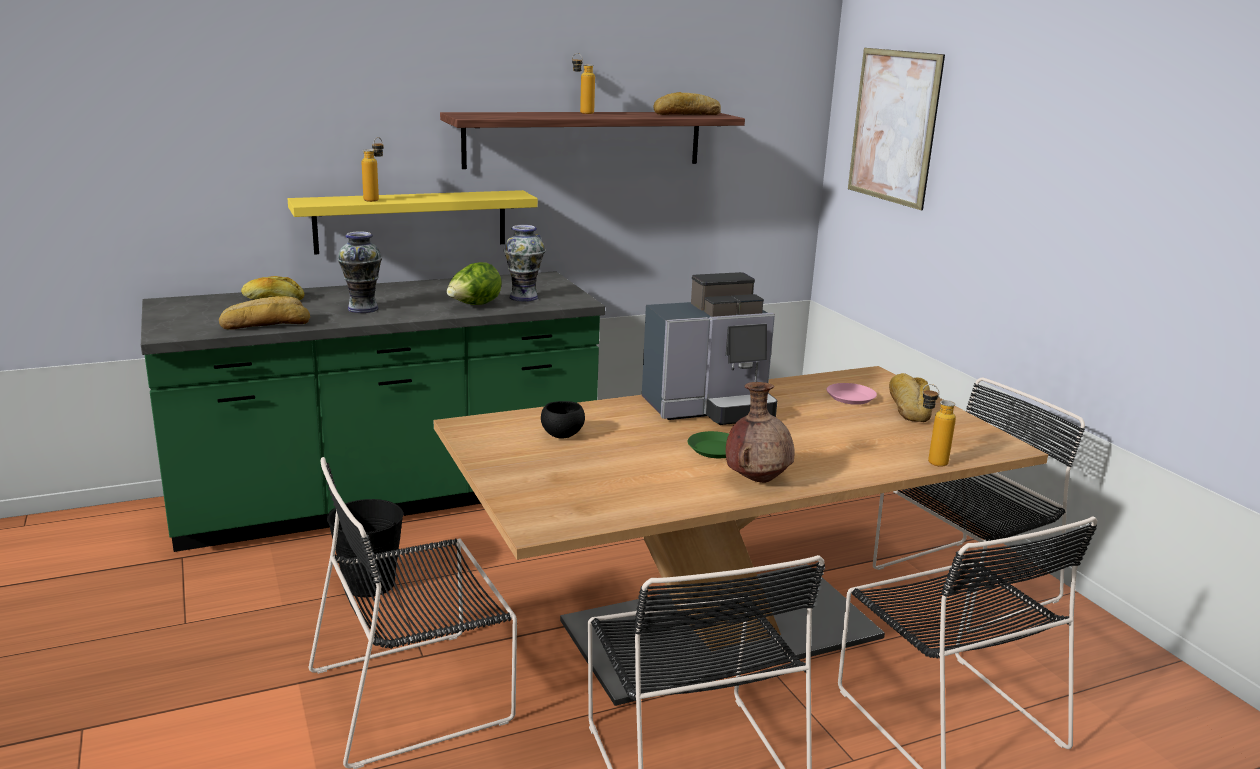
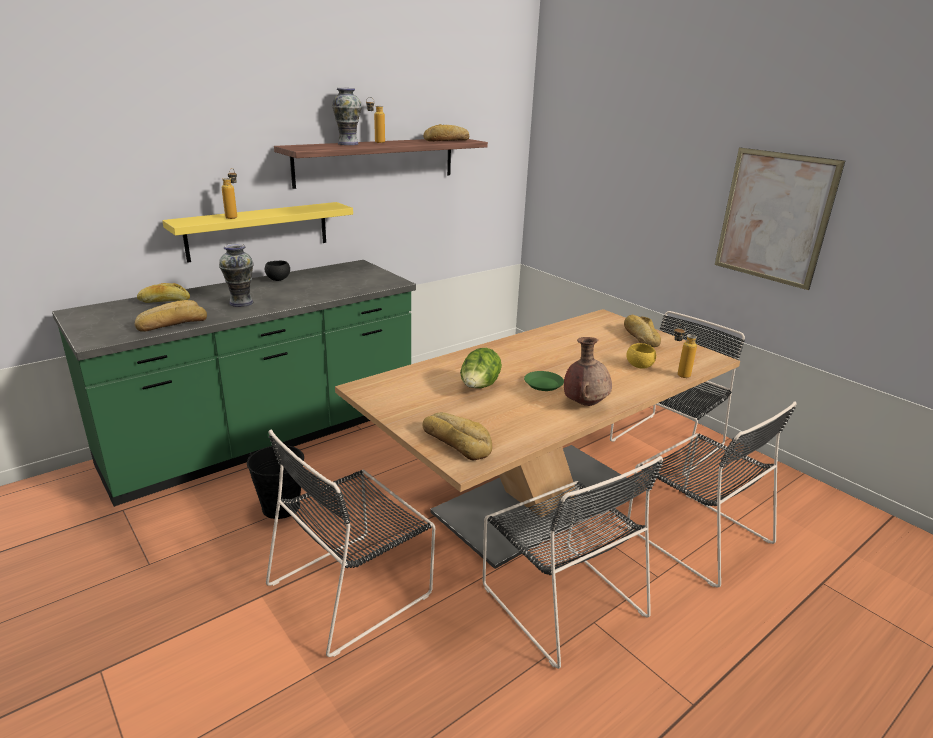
camera: 15 degrees left, 5 degrees up
lettuce [447,262,502,305] -> lettuce moved to [460,348,502,388]
vase [504,225,545,302] -> vase moved to [332,88,362,145]
black bowl [541,401,585,439] -> black bowl moved to [265,261,290,281]
coffee machine [642,272,777,425] -> none
pink plate [826,383,877,405] -> none
picture [848,48,945,210] -> picture moved to [715,148,845,290]
none -> bread [422,412,492,460]
none -> yellow bowl [626,343,656,369]

